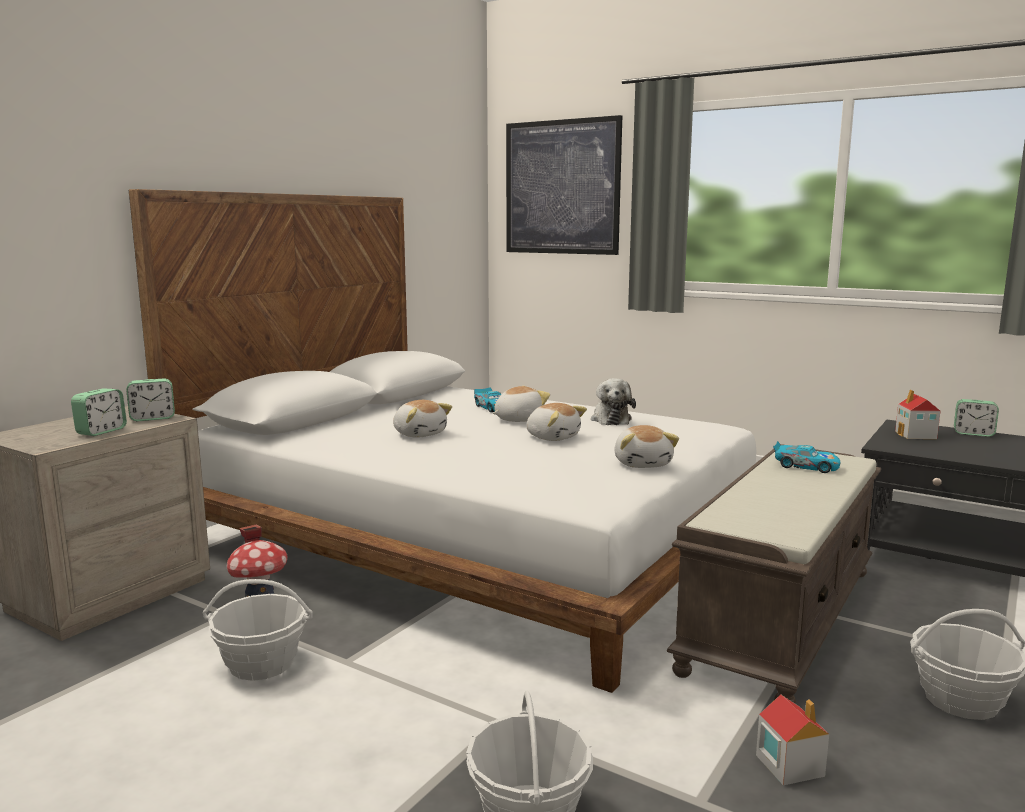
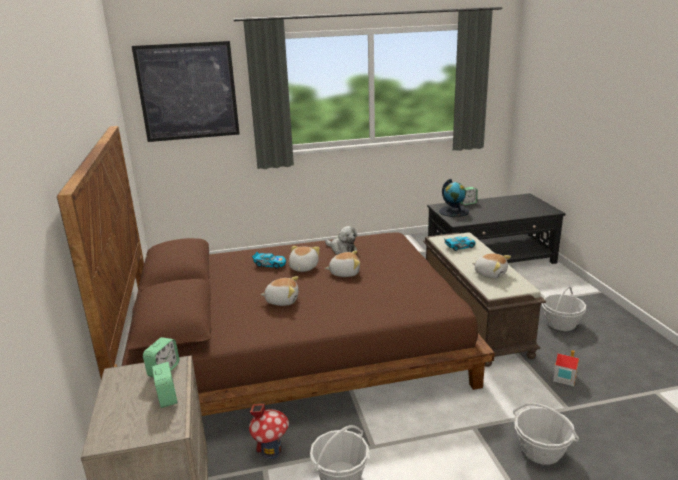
camera: 45 degrees left, 10 degrees up
white bed [129,189,756,693] -> brown bed [57,126,495,416]
plush toy [614,425,679,468] -> plush toy moved to [472,253,511,279]
toy house [895,389,940,439] -> globe [439,179,469,217]

